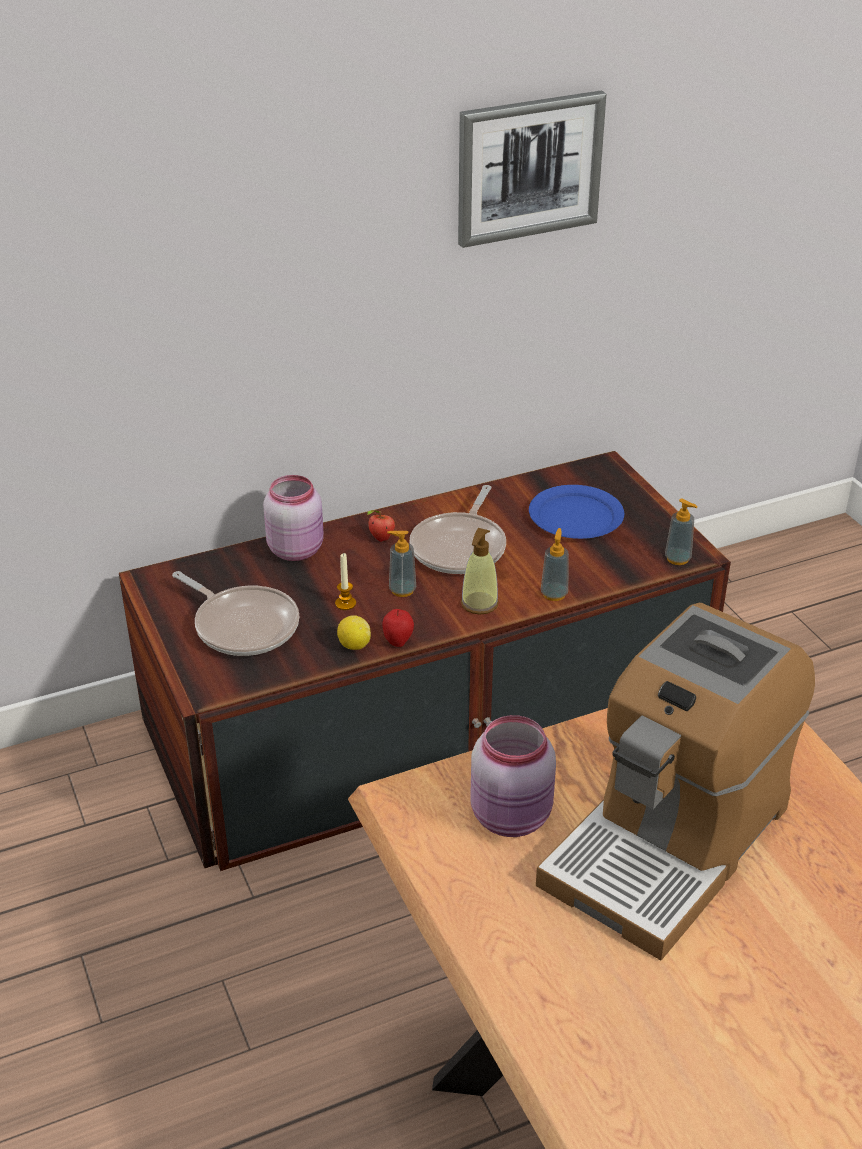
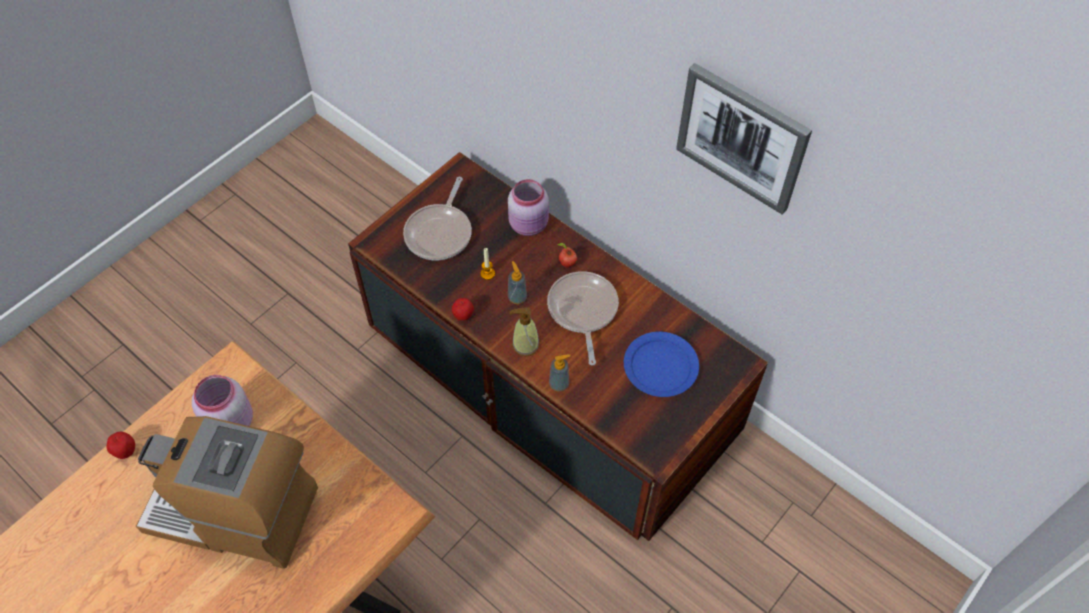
camera: 65 degrees right, 20 degrees up
lemon [337,615,371,650] -> none
frying pan [409,485,506,574] -> frying pan turned 90 degrees clockwise [547,271,619,366]
soap dispenser [665,498,698,565] -> none
none -> apple [107,432,135,459]

